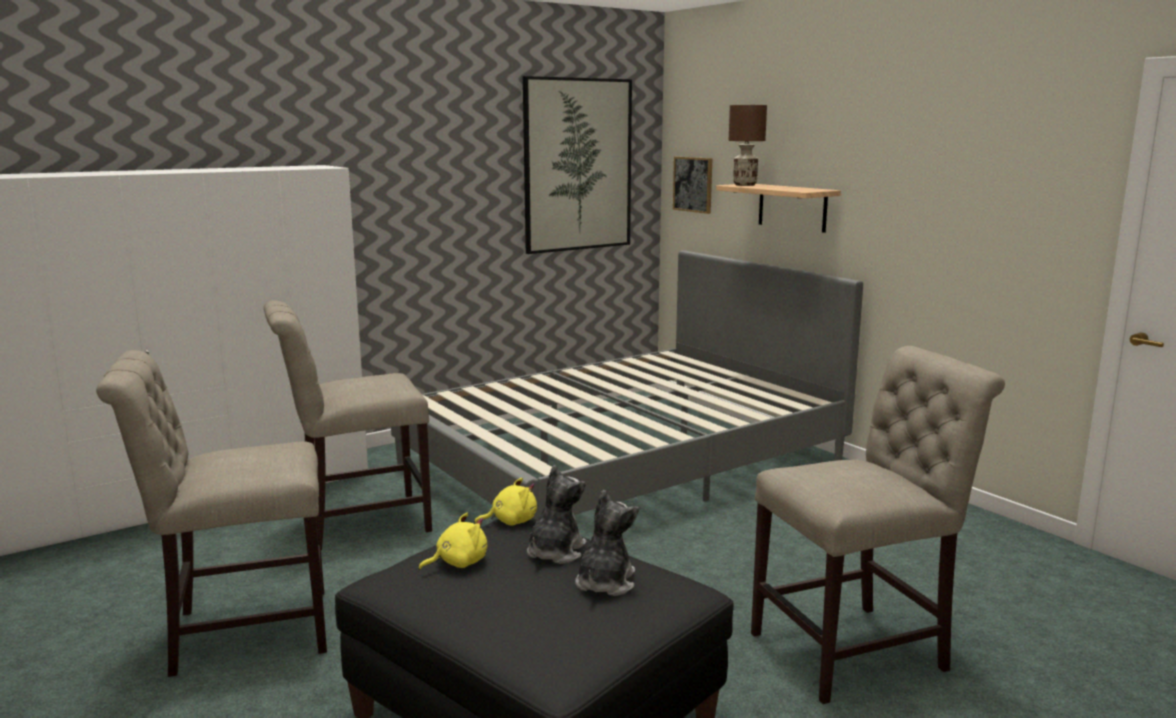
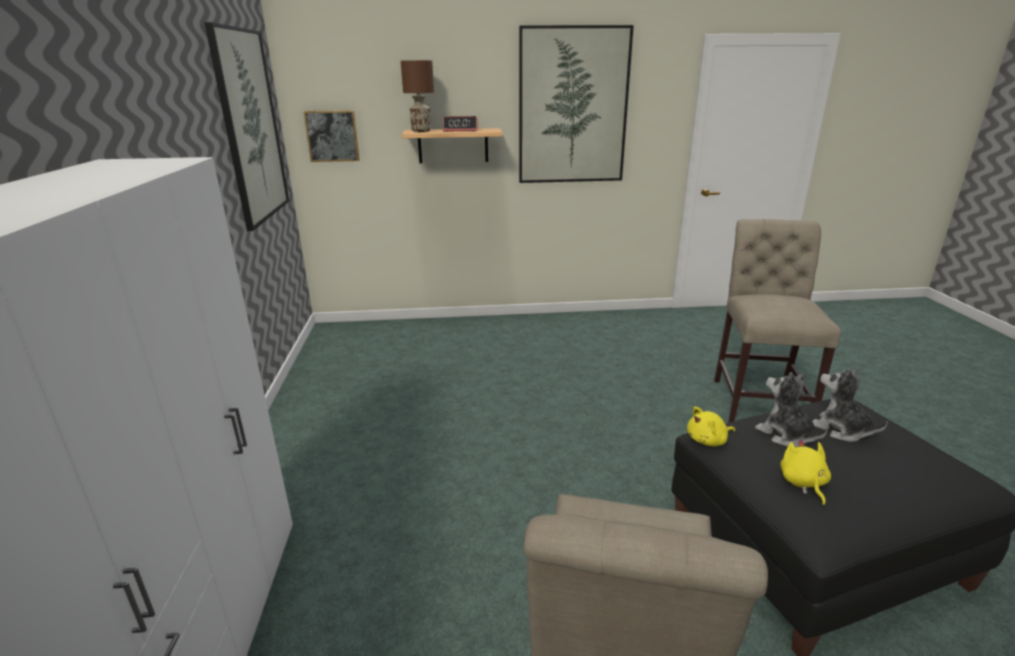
camera: 60 degrees left, 10 degrees up
beige chair [264,300,432,550] -> none
grey bed [391,250,863,520] -> none
yellow plush toy [474,478,537,525] -> yellow plush toy turned 120 degrees counterclockwise [687,407,735,447]
none -> alarm clock [443,116,478,132]
none -> picture [519,25,634,183]

